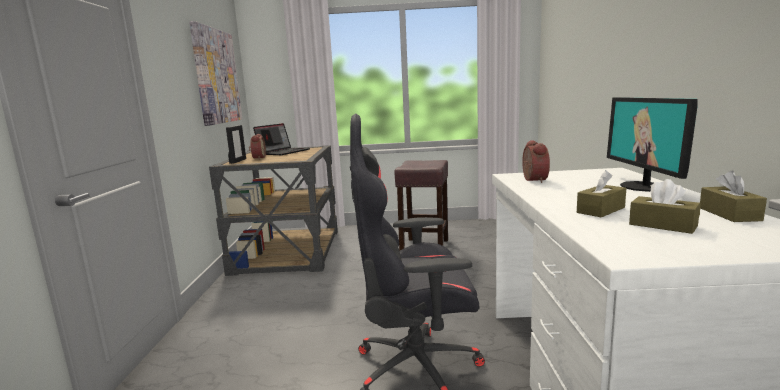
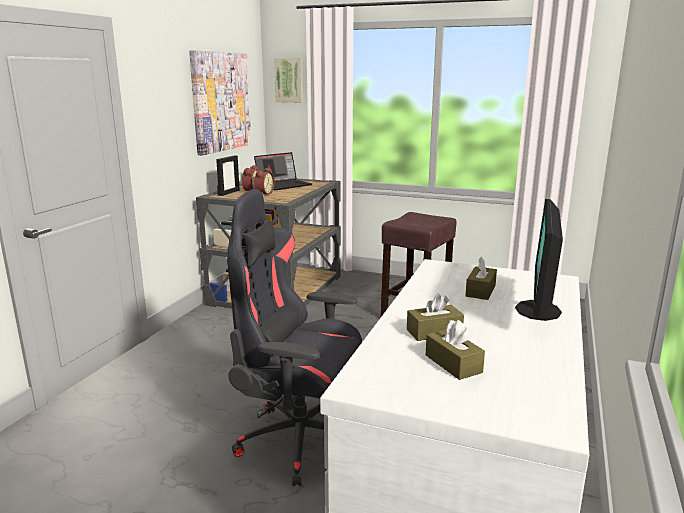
camera: 20 degrees right, 5 degrees up
alarm clock [522,140,550,183] -> alarm clock moved to [254,168,275,195]
brown tissue box [700,171,767,222] -> brown tissue box moved to [465,257,497,300]
none -> picture [274,58,303,103]

